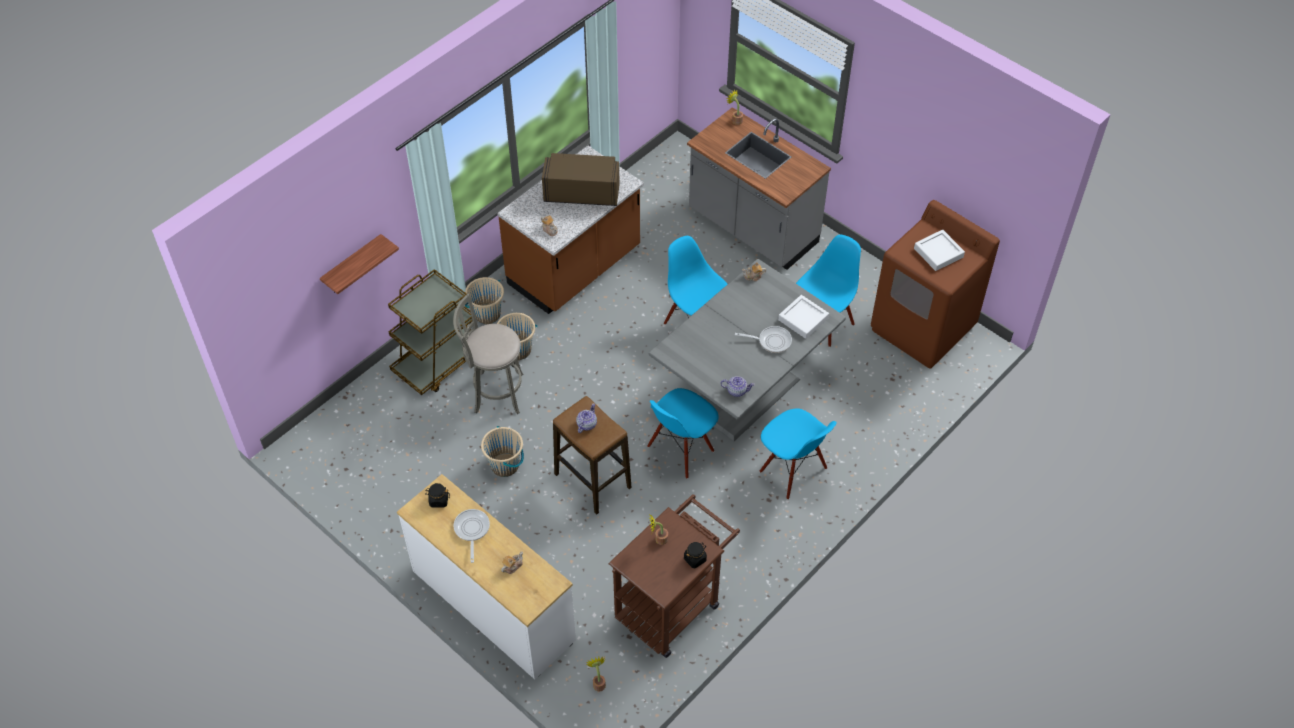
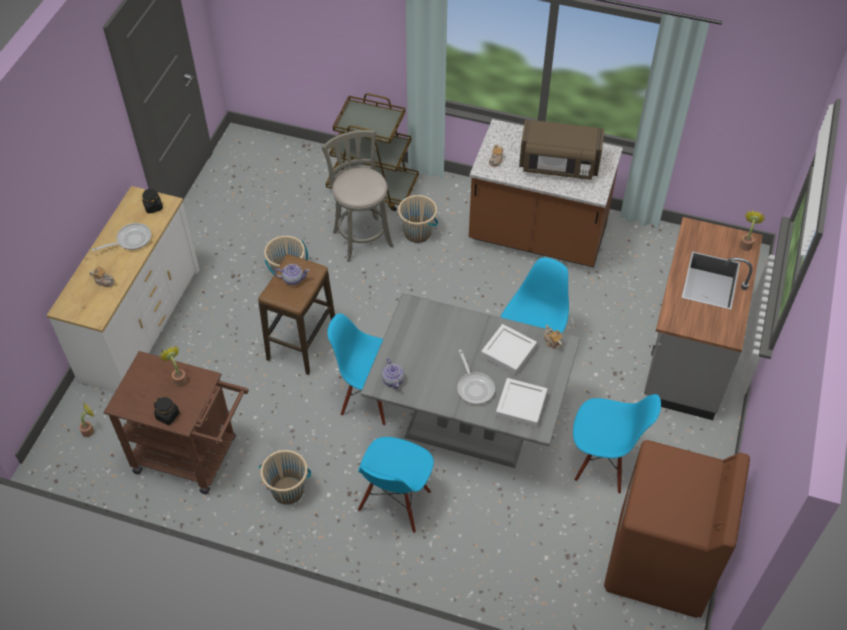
camera: 65 degrees right, 0 degrees up
shelf [320,234,399,294] -> none
beige bucket [465,277,504,324] -> beige bucket moved to [259,450,311,505]
brown microwave [542,153,620,206] -> brown microwave turned 120 degrees clockwise [519,119,604,180]
white tray [914,230,965,271] -> white tray moved to [481,324,537,375]

